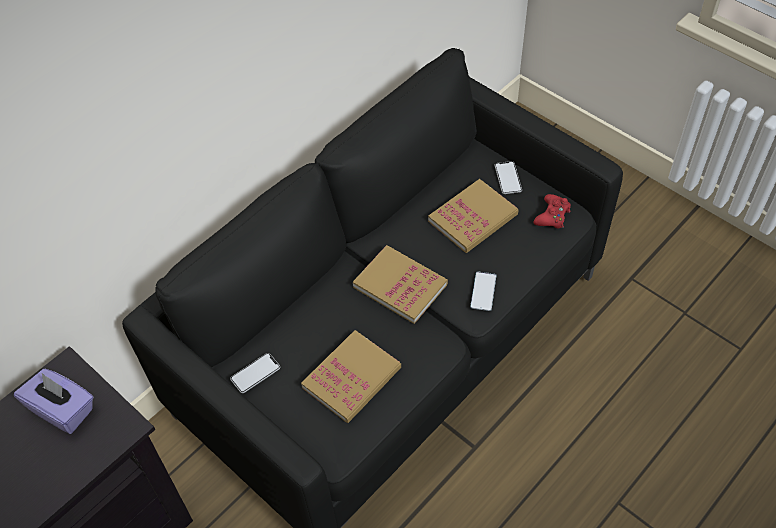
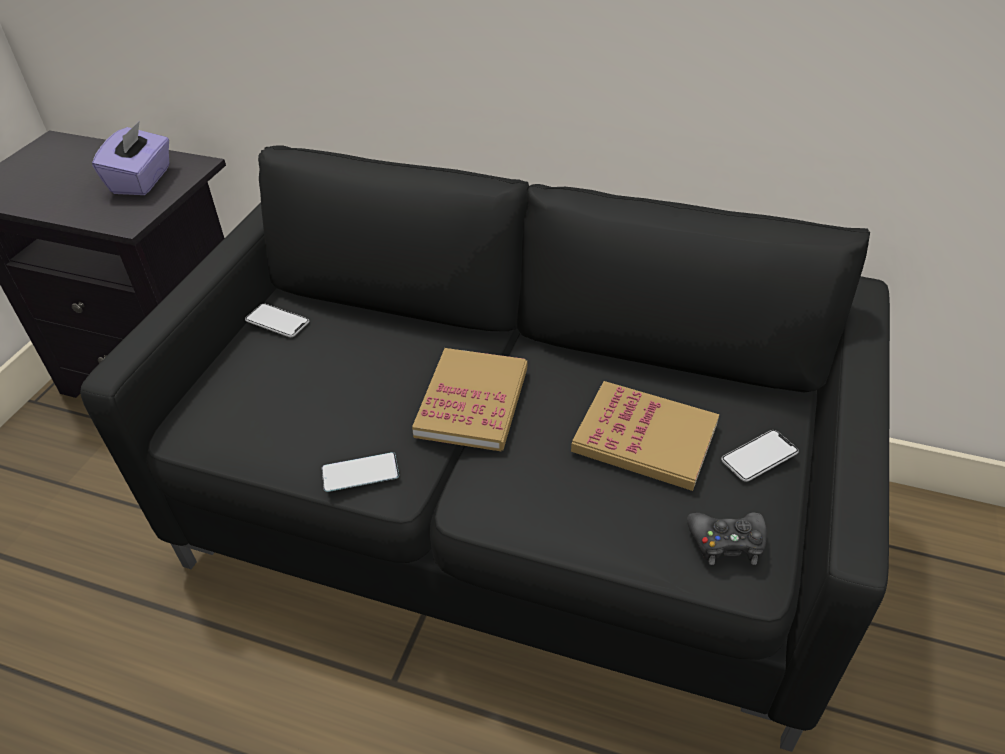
camera: 65 degrees right, 10 degrees down
book [301,330,401,423] -> none
phone [470,271,496,311] -> phone moved to [322,452,399,492]
red game controller [534,194,571,229] -> black game controller [687,513,767,565]

